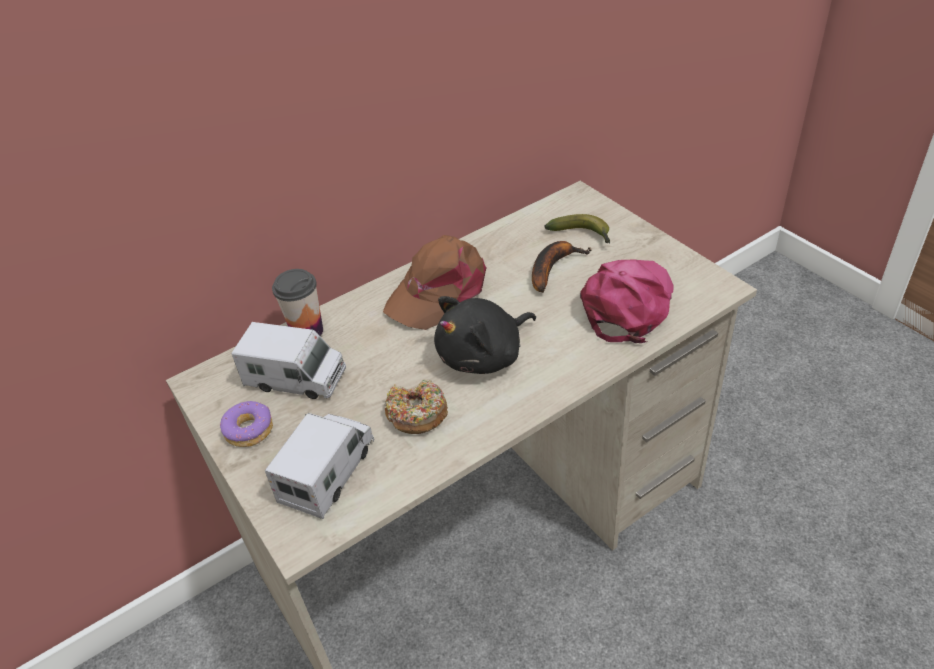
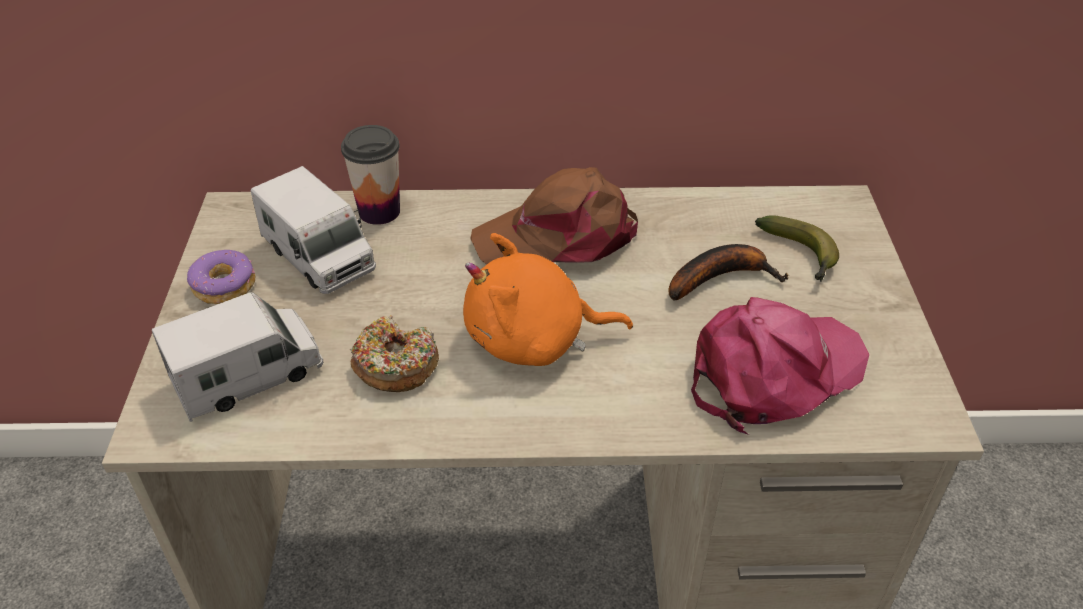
camera: 30 degrees right, 0 degrees up
black plush toy [434,296,536,374] -> orange plush toy [463,233,633,366]

